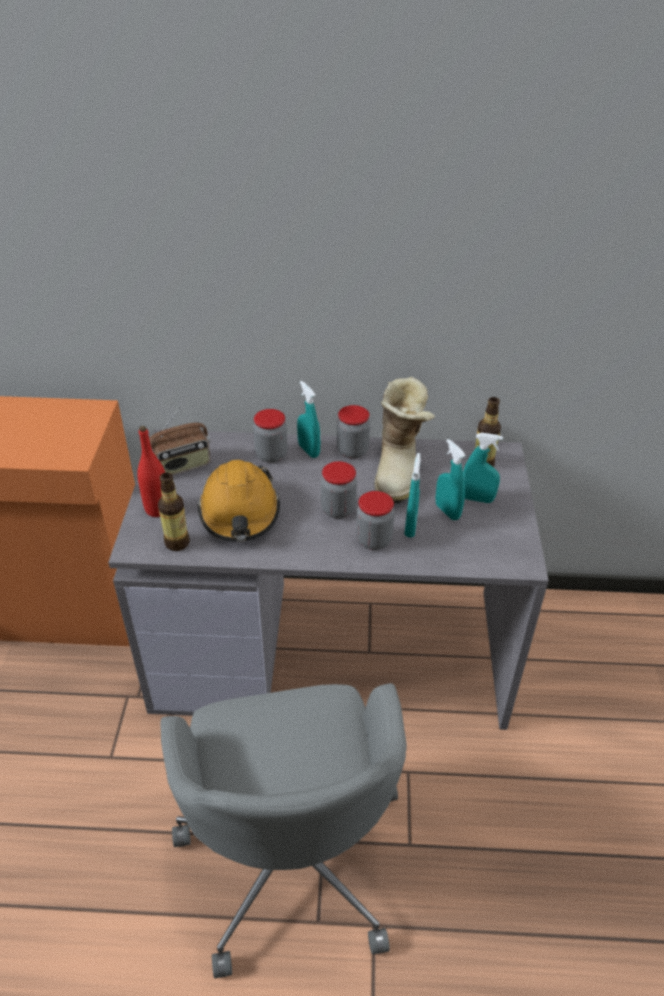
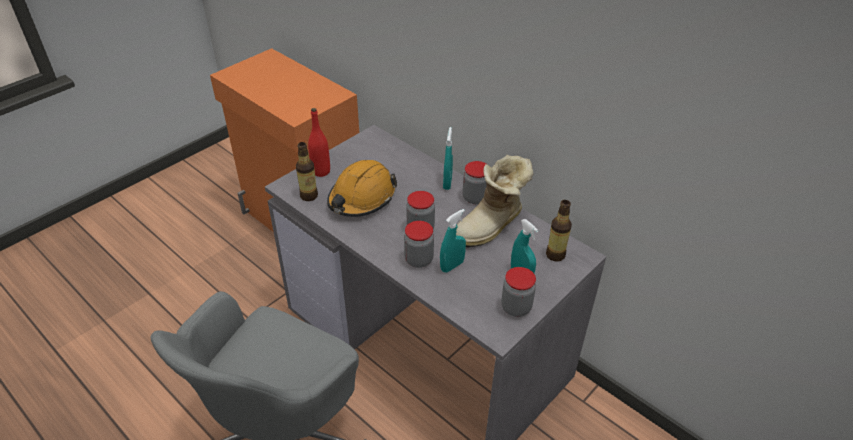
camera: 40 degrees right, 0 degrees up
radio [149,406,211,475] -> none
jar [253,409,288,463] -> jar moved to [501,267,536,317]
turquoise spray bottle [436,439,466,520] -> none

